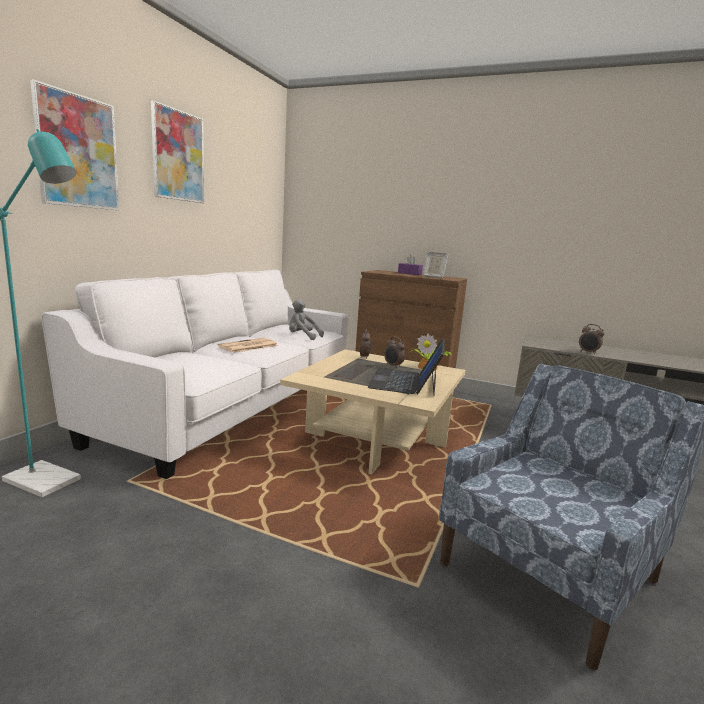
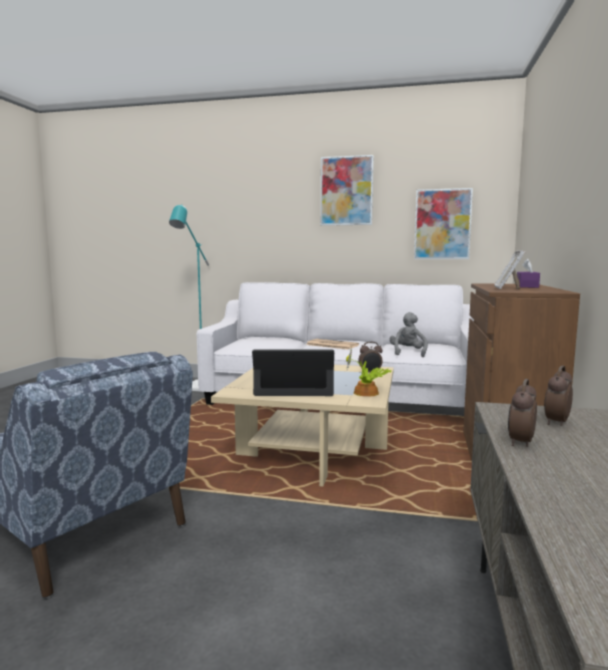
camera: 80 degrees right, 5 degrees down
picture [30,79,119,210] -> picture moved to [414,188,473,259]
alarm clock [384,337,405,368] -> alarm clock moved to [544,365,573,426]

